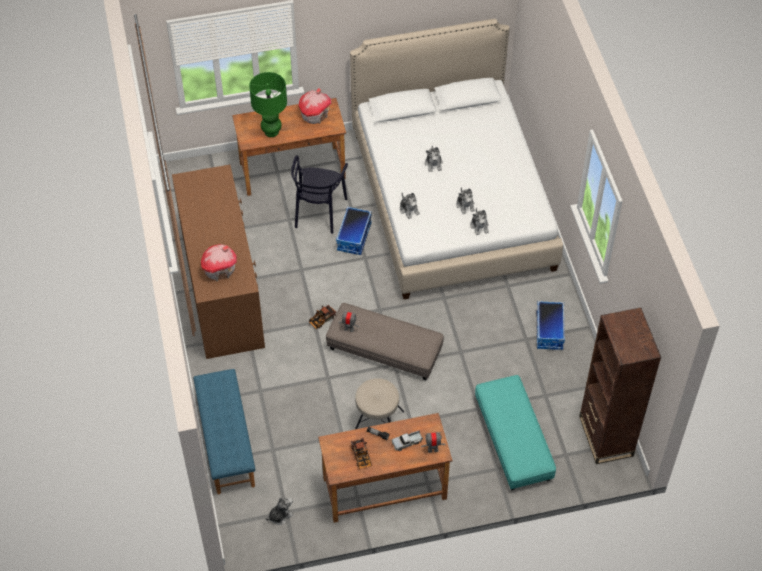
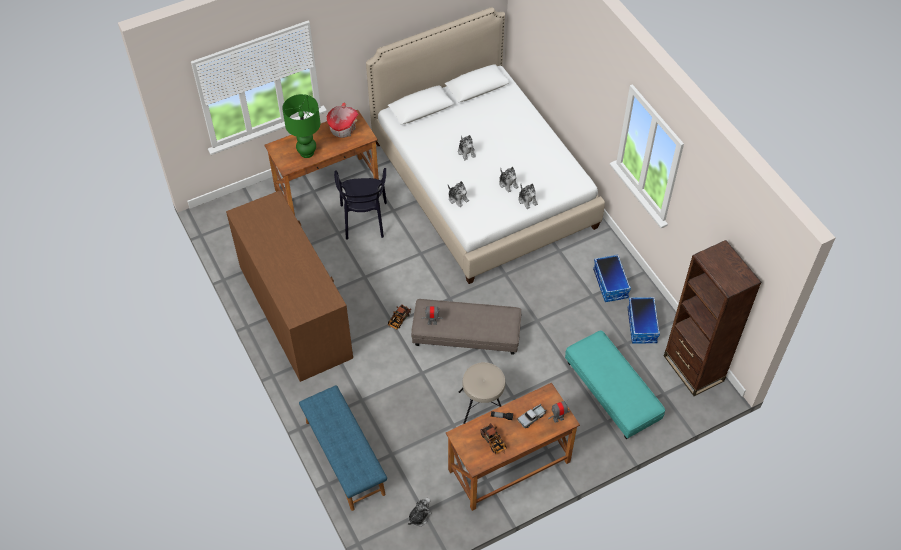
camera: 15 degrees left, 0 degrees up
toy house [201,244,237,281] -> none
storage box [336,207,372,255] -> storage box moved to [628,297,660,344]

